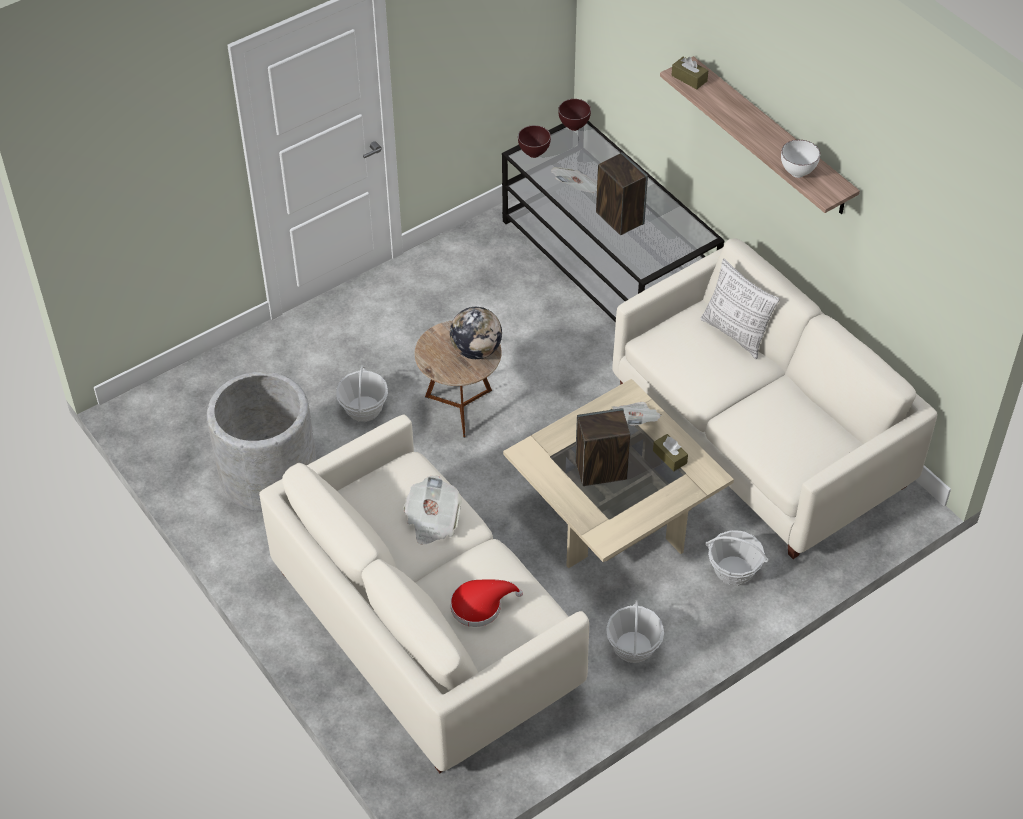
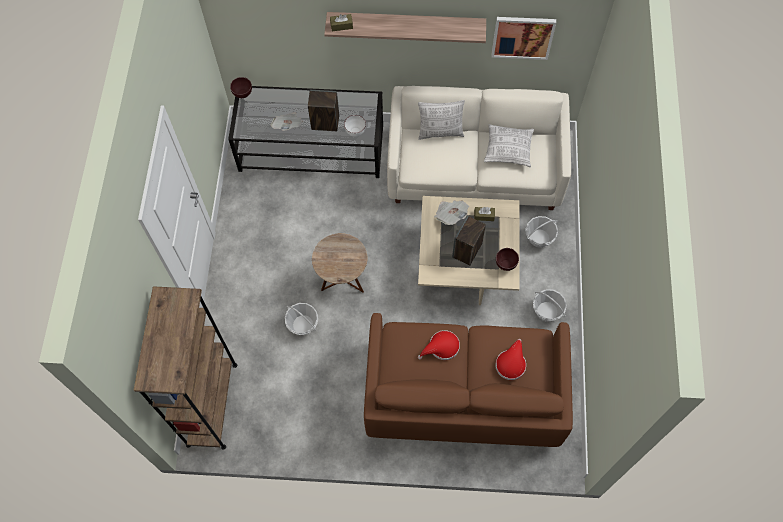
camera: 50 degrees left, 15 degrees up
grey planter [207,371,317,512] -> none
white sofa [259,414,589,773] -> brown sofa [364,313,573,447]
newspaper [404,475,462,545] -> red hat [418,330,460,360]
globe [450,307,502,359] -> none
brown bowl [518,125,551,158] -> brown bowl moved to [496,248,519,271]
white bowl [781,140,820,178] -> white bowl moved to [344,115,366,137]
none -> brown bookcase [133,286,237,450]
none -> pillow [484,124,534,167]
none -> picture [491,17,556,60]

